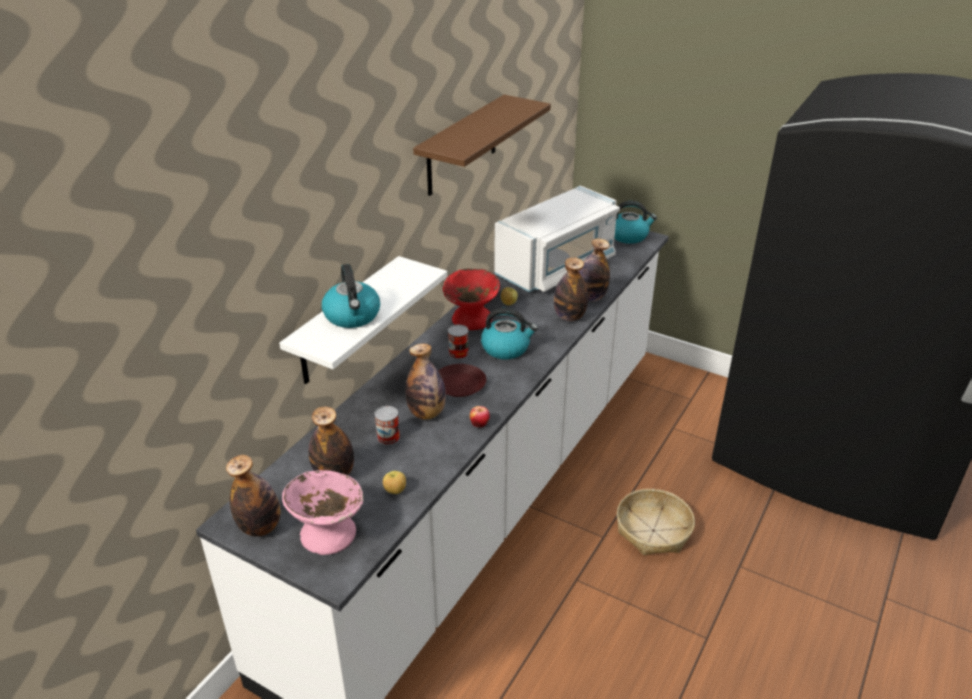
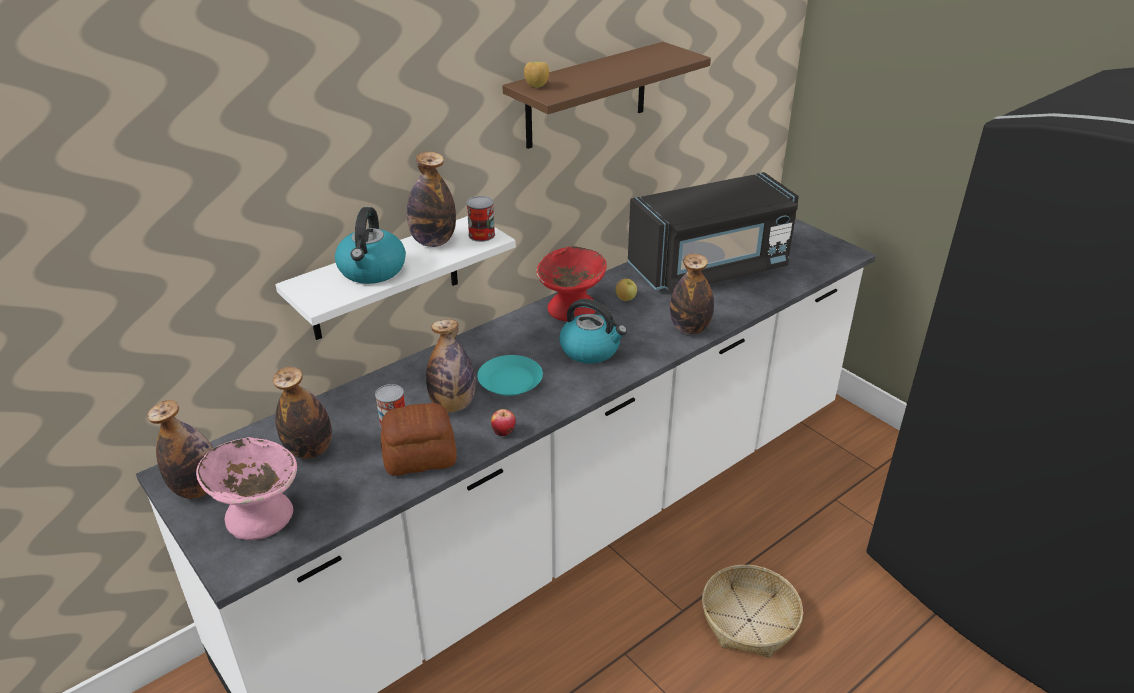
camera: 20 degrees right, 0 degrees up
apple [383,471,406,494] -> apple moved to [524,62,549,88]
brown plate [438,364,486,397] -> turquoise plate [477,355,543,396]
can [448,324,469,359] -> can moved to [466,196,495,242]
white microwave [494,186,620,292] -> black microwave [628,172,799,293]
bottle [579,238,610,301] -> bottle moved to [407,152,456,247]
kettle [614,201,657,244] -> none
none -> bread [381,403,457,476]

